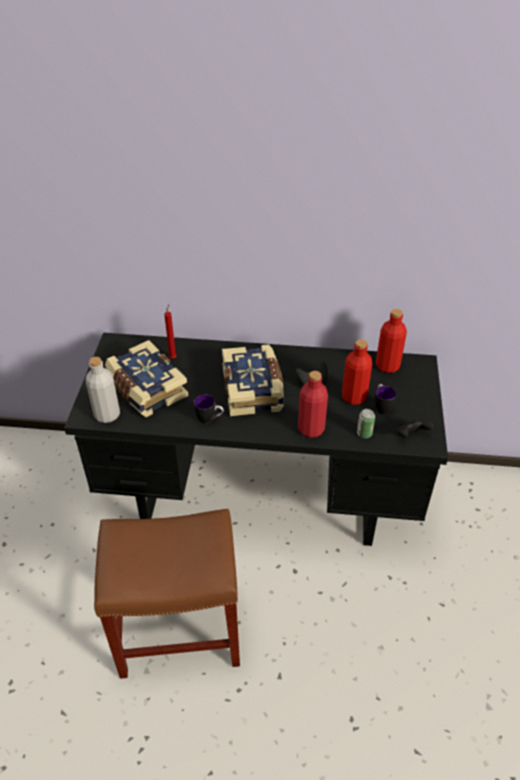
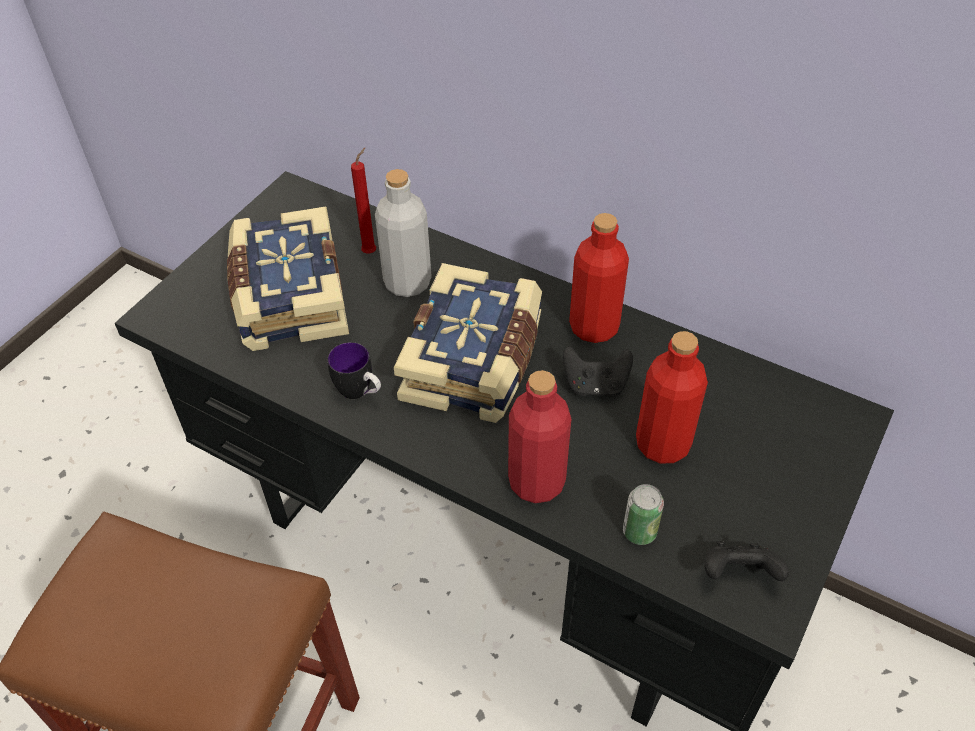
camera: 25 degrees right, 5 degrees up
grey bottle [86,357,120,423] -> grey bottle moved to [375,169,432,297]
mug [374,384,396,414] -> none
red bottle [376,309,407,373] -> red bottle moved to [569,213,629,343]

